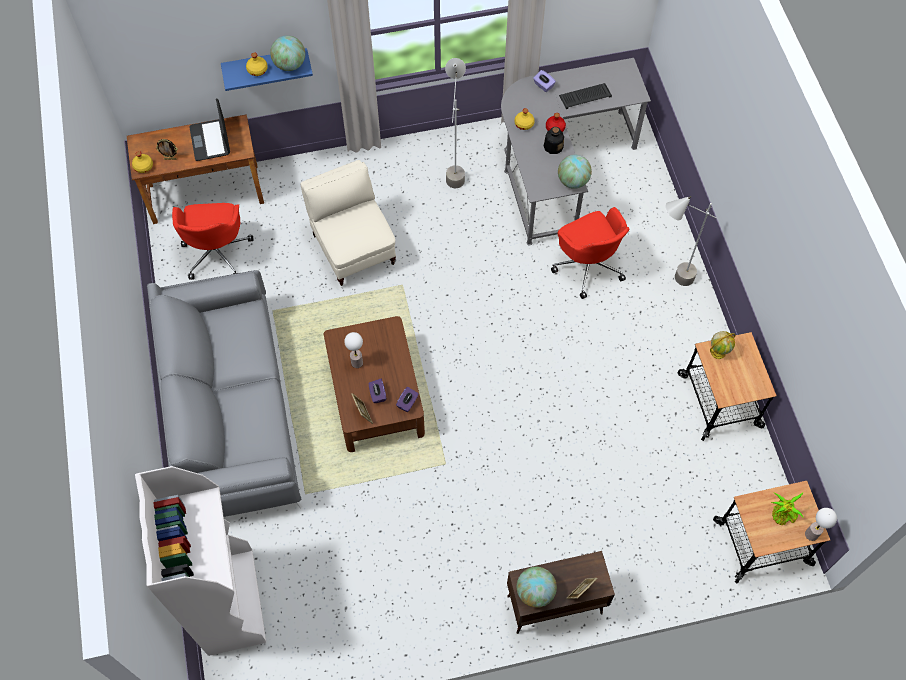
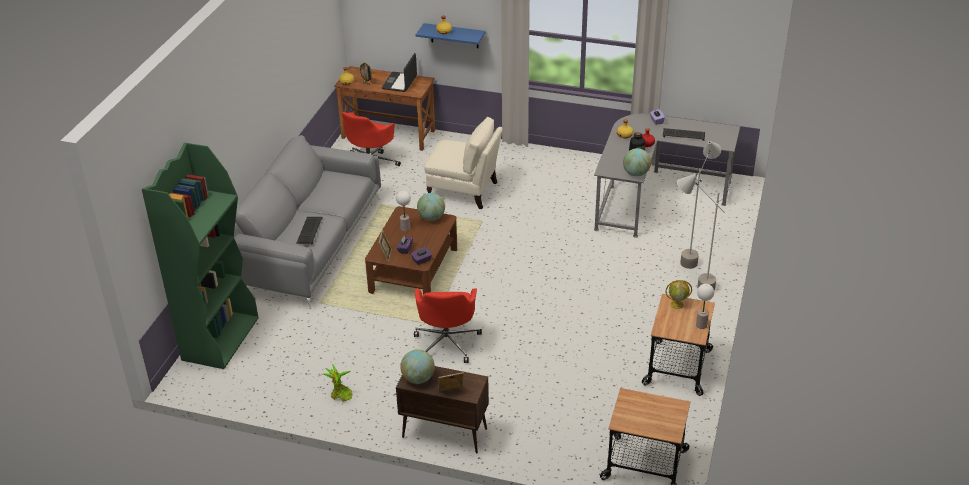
camera: 30 degrees right, 25 degrees down
white bookcase [135,466,266,656] -> green bookcase [142,142,258,369]
globe [270,35,305,71] -> globe moved to [417,193,445,221]
beige armchair [301,160,396,286] -> beige armchair turned 105 degrees clockwise [424,117,503,209]
grey floor lamp [445,58,466,188] -> grey floor lamp moved to [680,141,721,269]
red office chair [551,207,629,299] -> red office chair moved to [414,289,482,363]
potted plant [771,492,803,525] -> potted plant moved to [322,364,353,401]
table lamp [805,508,837,541] -> table lamp moved to [696,284,714,329]
none -> keyboard [297,217,323,245]

